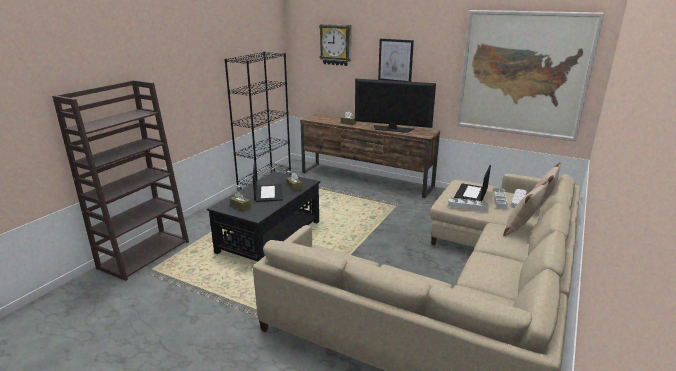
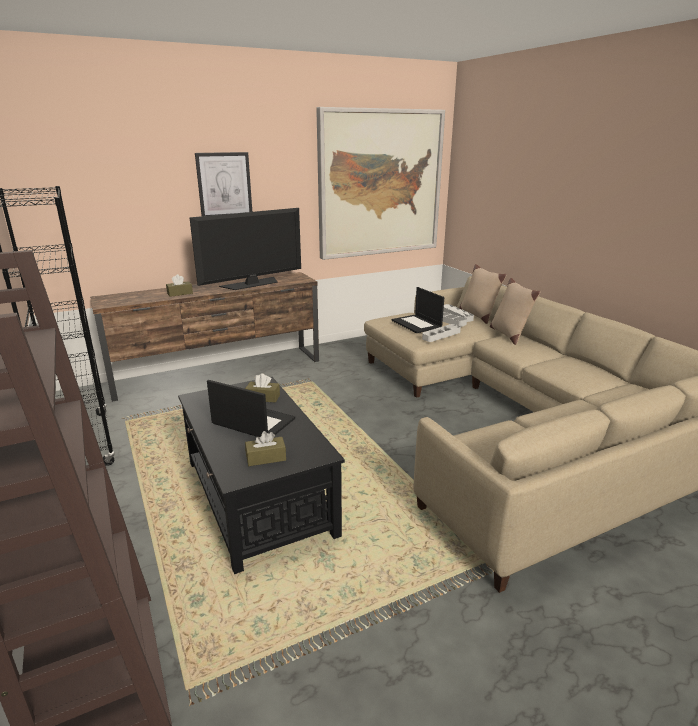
camera: 55 degrees left, 0 degrees up
wall clock [319,24,351,66] -> none

